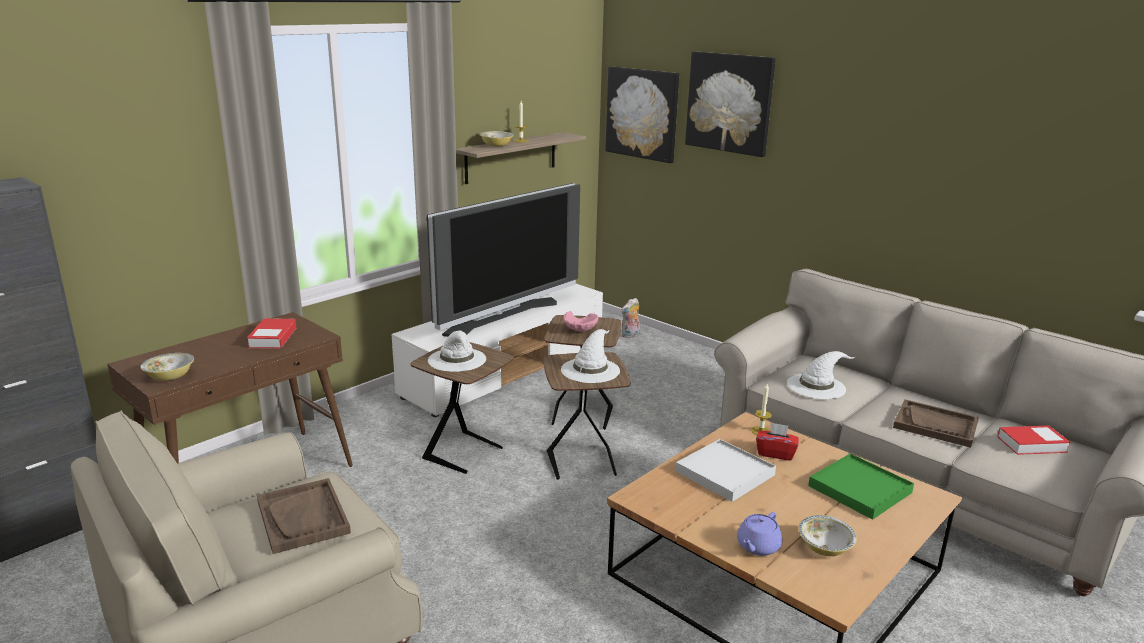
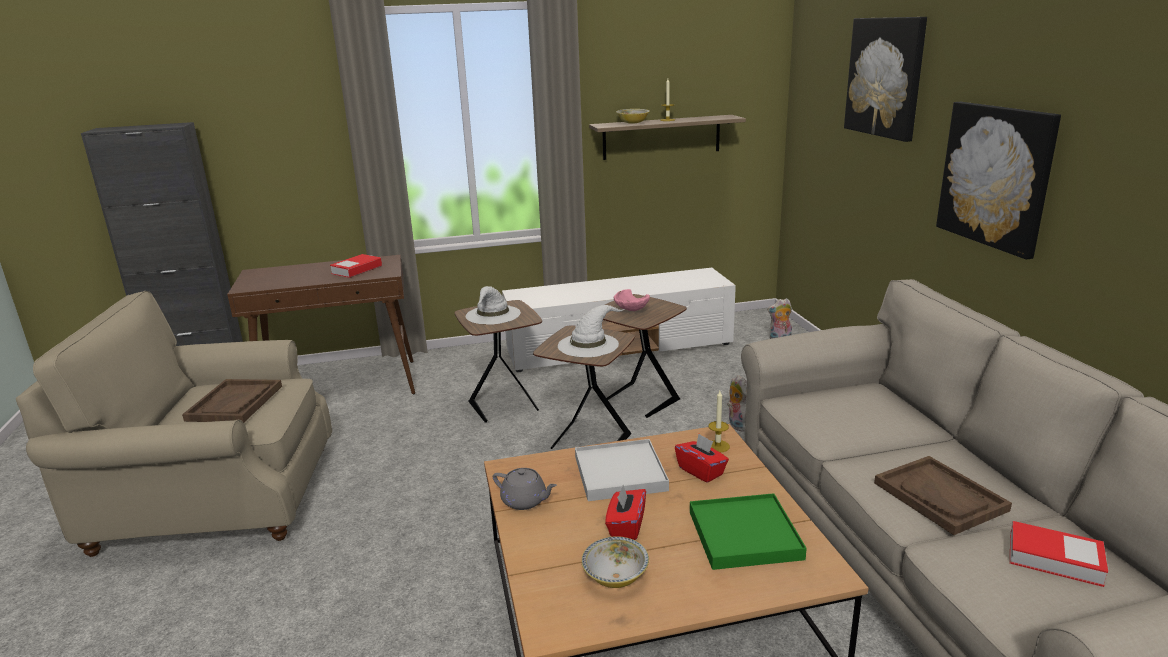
camera: 35 degrees right, 0 degrees up
bowl [140,353,194,381] -> none
television [427,183,580,337] -> none
picture [605,66,679,163] -> picture moved to [936,102,1061,259]
purple teapot [737,512,782,556] -> none
white hat [787,351,855,399] -> none
none -> grey teapot [493,468,557,510]
none -> red tissue box [605,485,646,540]
none -> plush toy [727,375,747,432]

